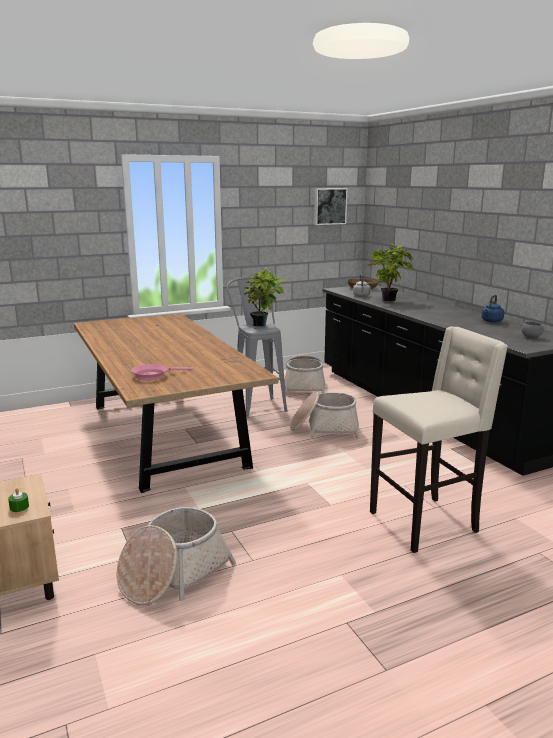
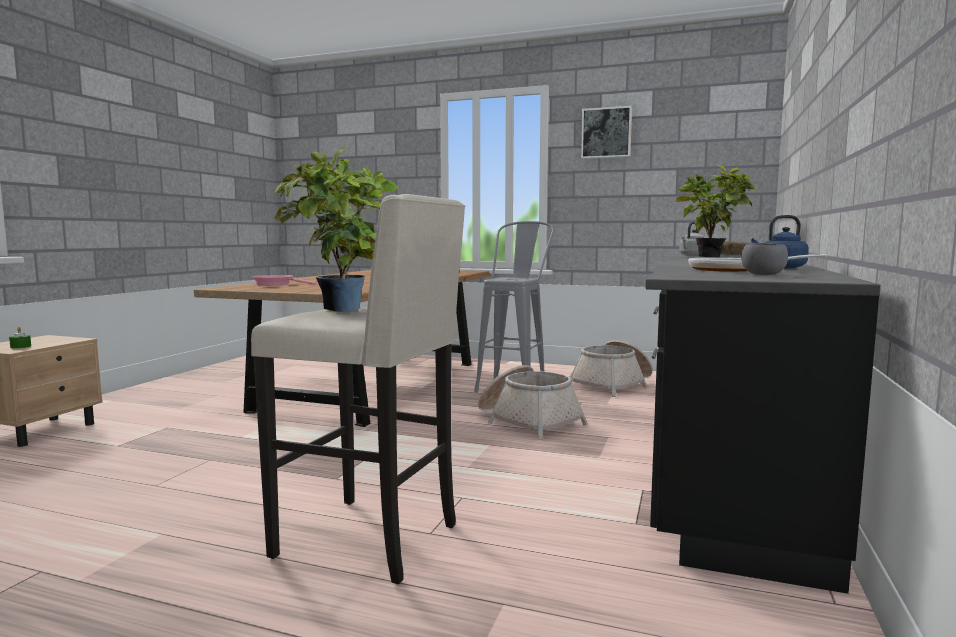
camera: 45 degrees right, 10 degrees down
basket [116,507,236,605] -> none
potted plant [244,267,286,327] -> potted plant moved to [274,148,398,312]
picture [314,188,348,225] -> picture moved to [581,106,632,159]
none -> frying pan [688,254,827,272]

